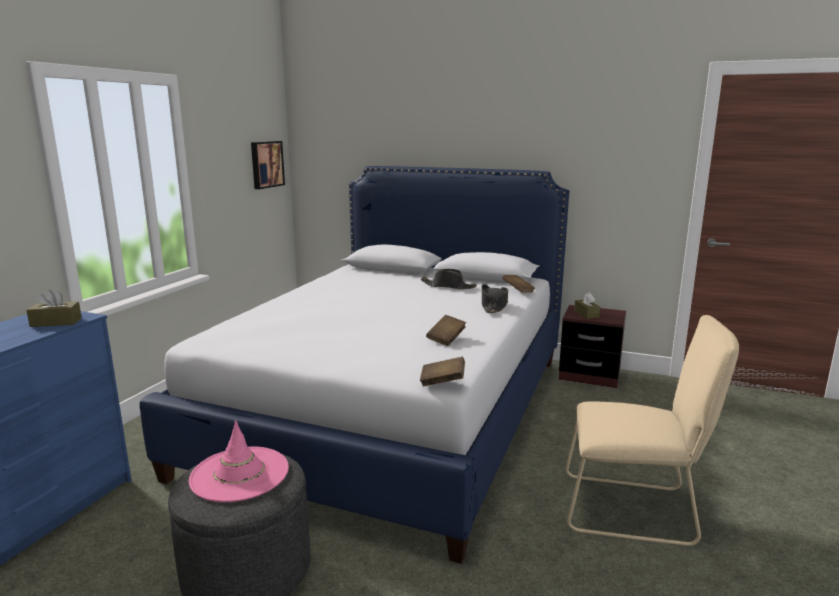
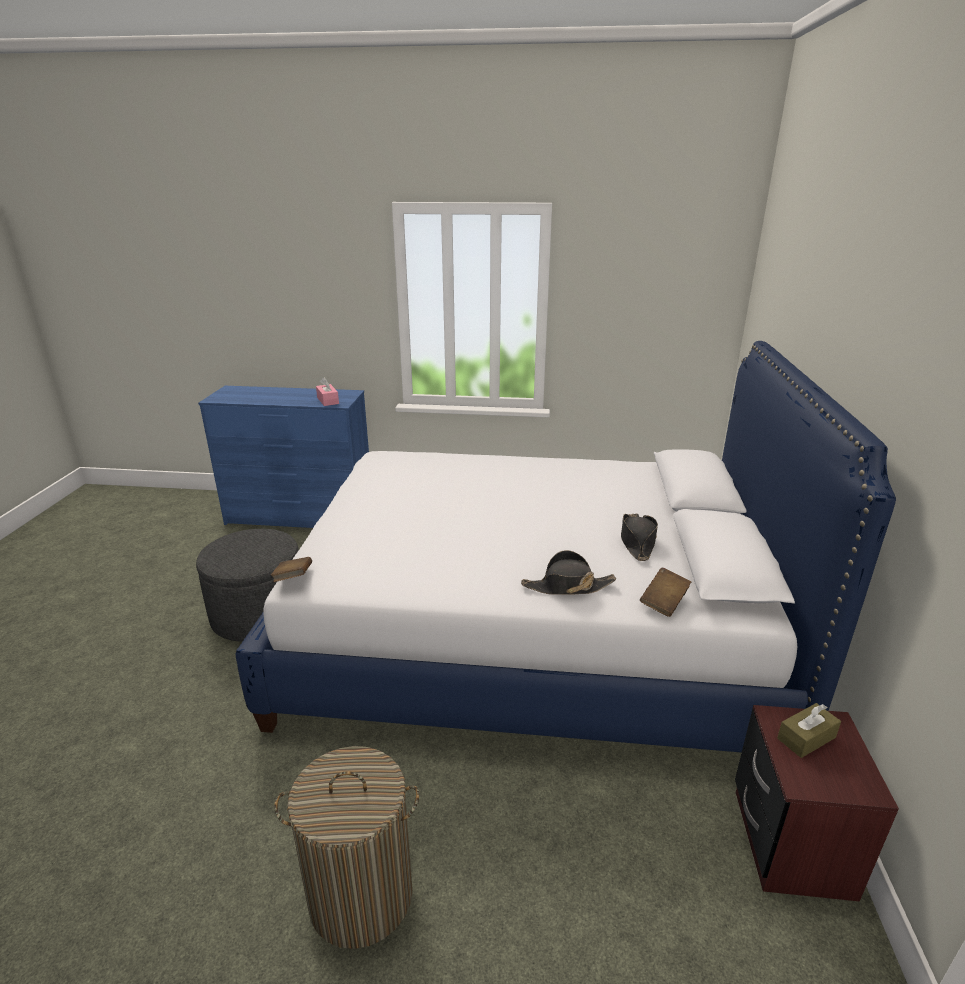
camera: 75 degrees right, 10 degrees up
brown tissue box [26,289,82,327] -> pink tissue box [316,377,339,406]
pink hat [189,420,289,502] -> none
picture [251,141,285,189] -> none
brown book [426,315,466,346] -> none
beige chair [565,315,739,546] -> laundry basket [274,746,419,949]

